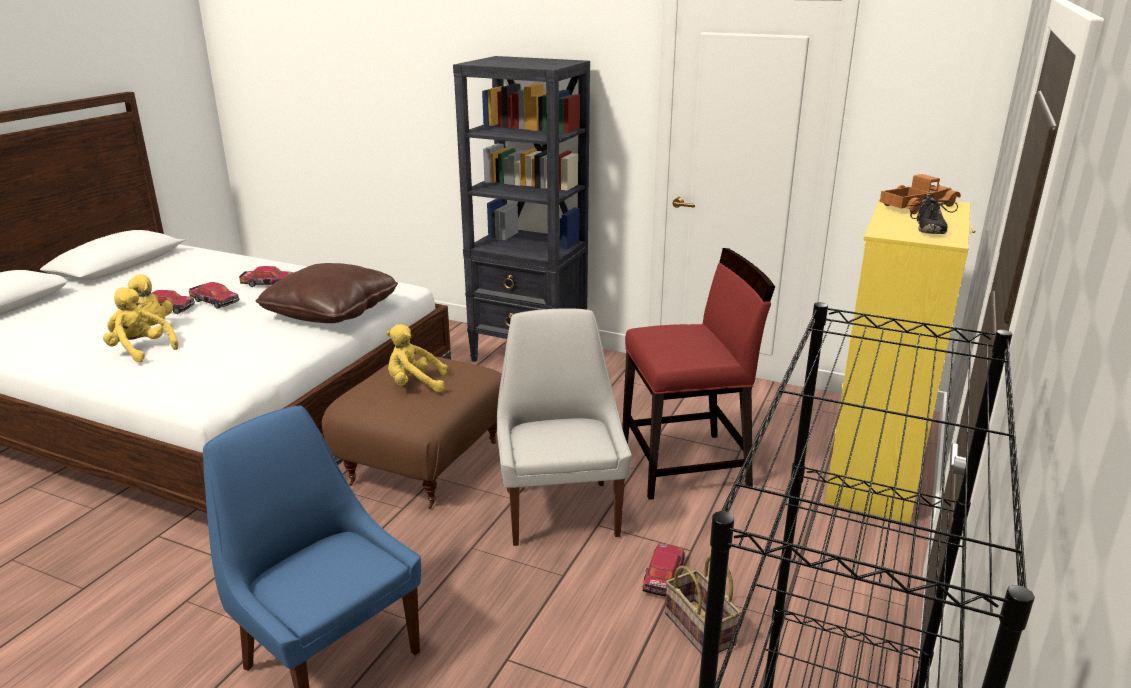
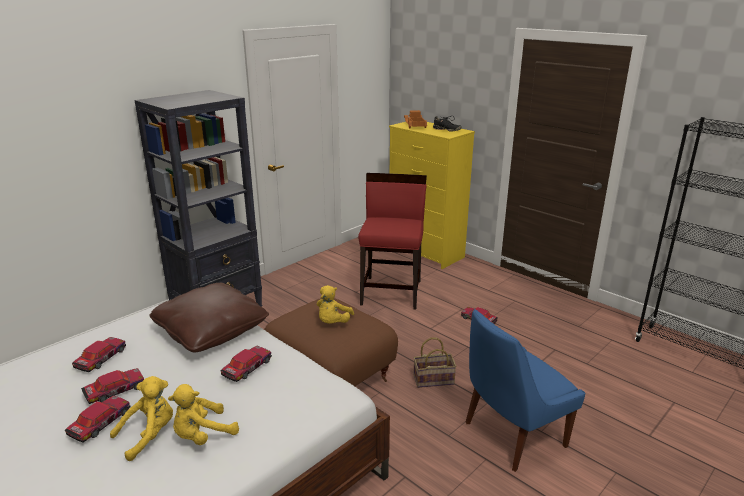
camera: 70 degrees left, 0 degrees up
white chair [497,308,632,546] -> none
basket [665,555,741,654] -> basket moved to [413,337,457,388]
none -> toy car [221,346,272,382]

